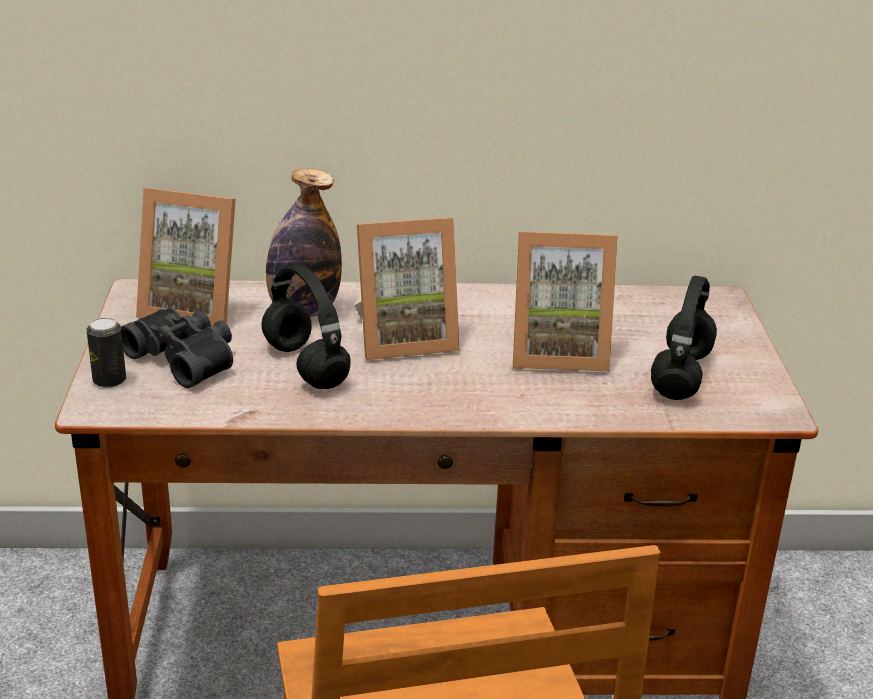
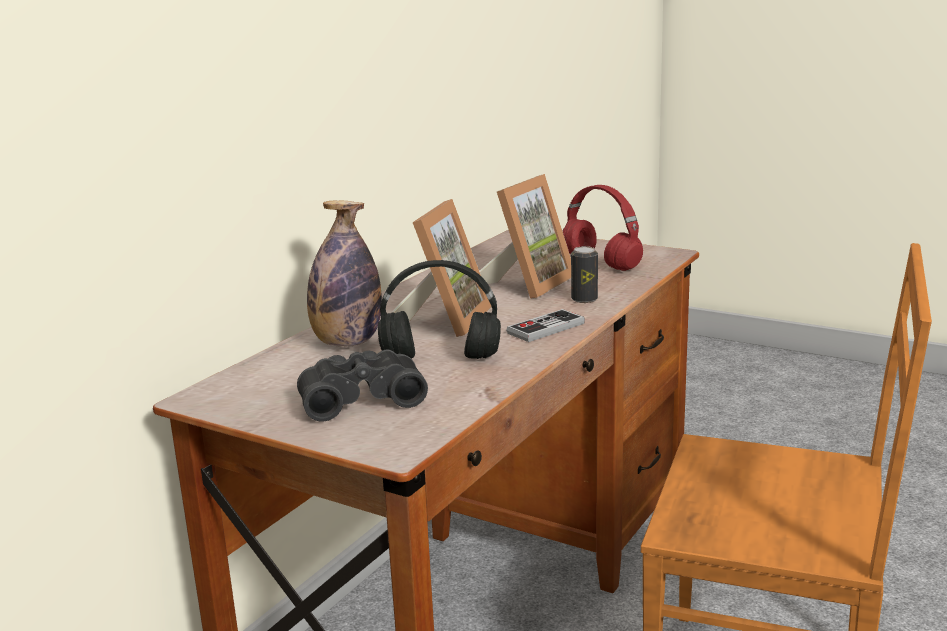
camera: 55 degrees left, 10 degrees down
can [87,318,126,388] -> can moved to [571,246,598,303]
picture frame [136,188,236,327] -> none
black headphones [651,276,717,400] -> red headphones [563,185,643,271]
none -> game controller [506,309,585,342]

